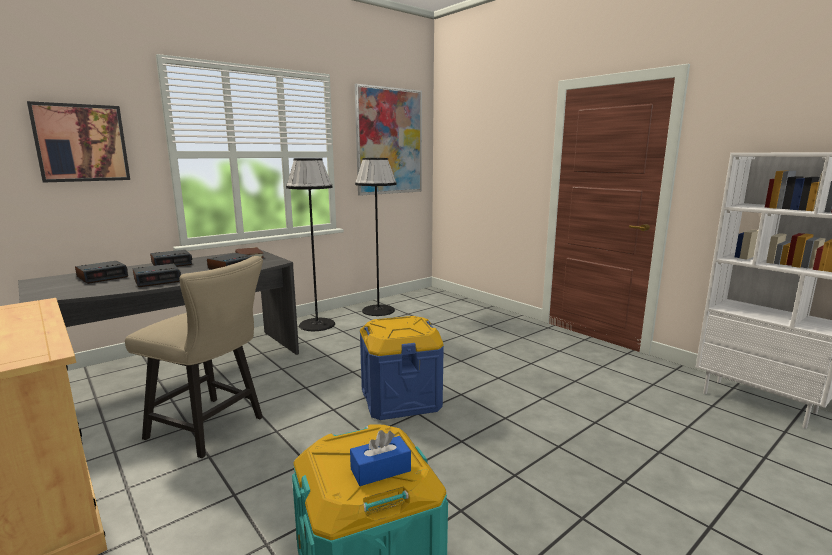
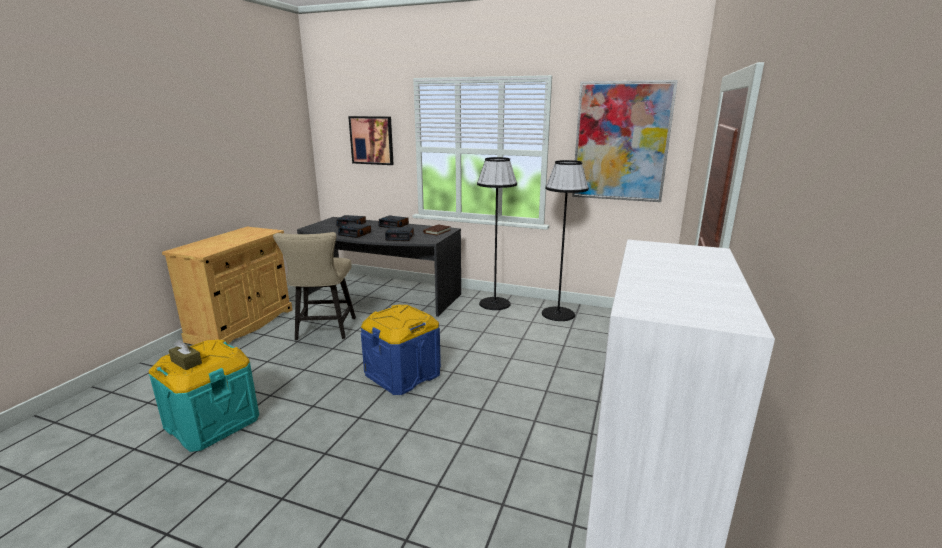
camera: 60 degrees right, 5 degrees up
blue tissue box [350,430,411,486] -> brown tissue box [169,340,202,370]

